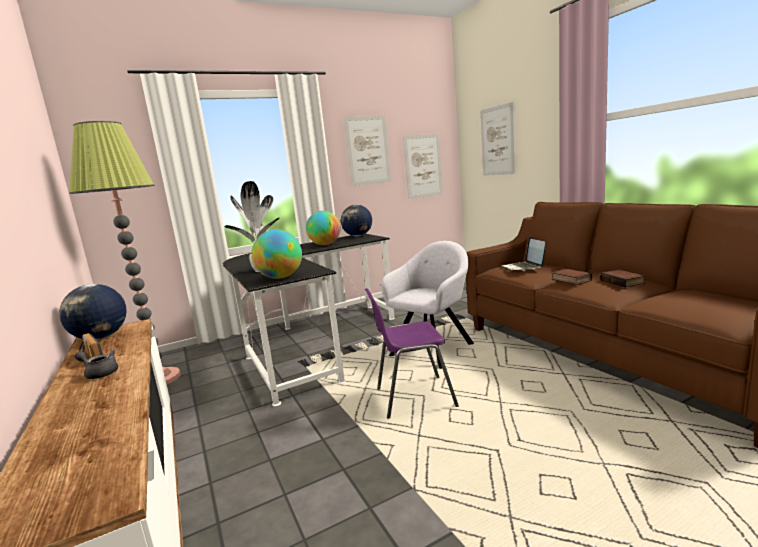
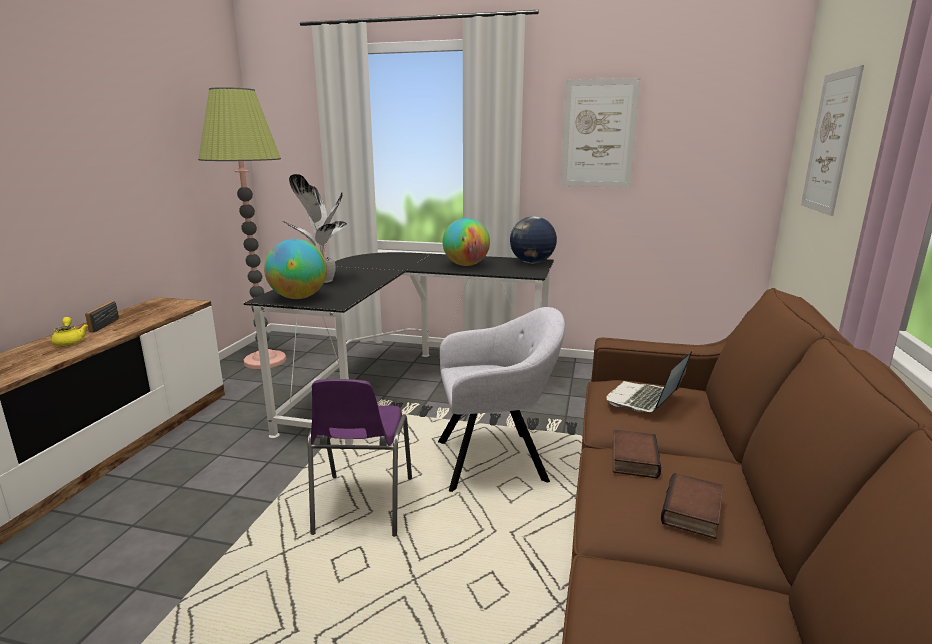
camera: 40 degrees right, 5 degrees up
globe [59,284,127,340] -> none
grey teapot [75,349,118,379] -> yellow teapot [51,317,88,346]
purple chair [365,288,459,419] -> purple chair turned 120 degrees counterclockwise [308,379,412,536]
picture [403,134,443,199] -> none

